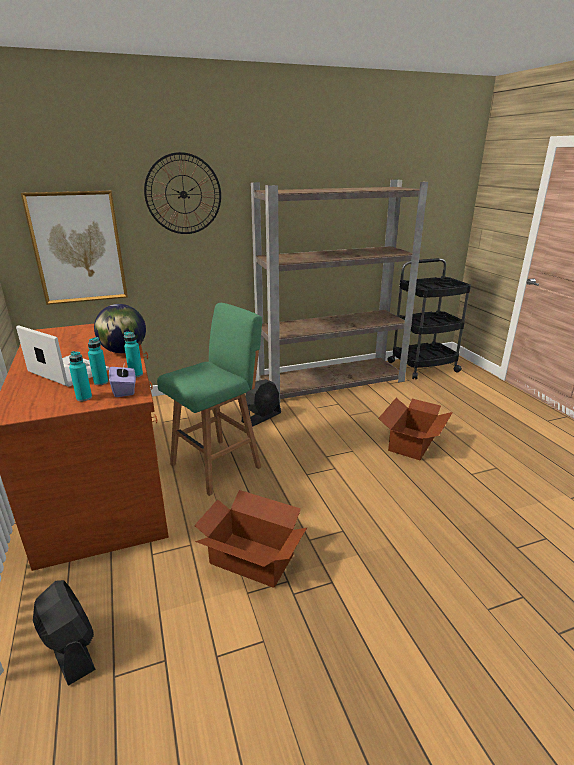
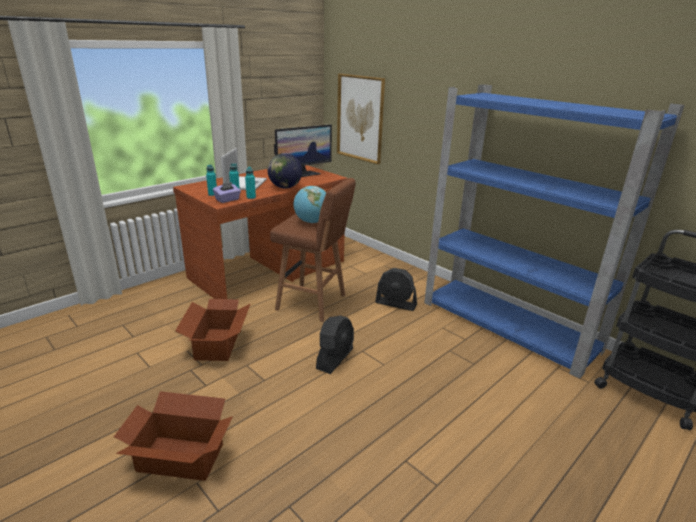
camera: 65 degrees right, 0 degrees up
black fan [33,580,96,686] -> black fan moved to [316,316,354,374]
wall clock [144,152,221,234] -> none
green stool [157,303,262,496] -> brown stool [270,178,356,322]
brown bookcase [251,180,428,403] -> blue bookcase [424,84,685,379]
cardboard box [378,398,453,460] -> cardboard box moved to [114,391,233,481]
none -> monitor [274,124,332,177]
none -> globe [293,186,326,223]

